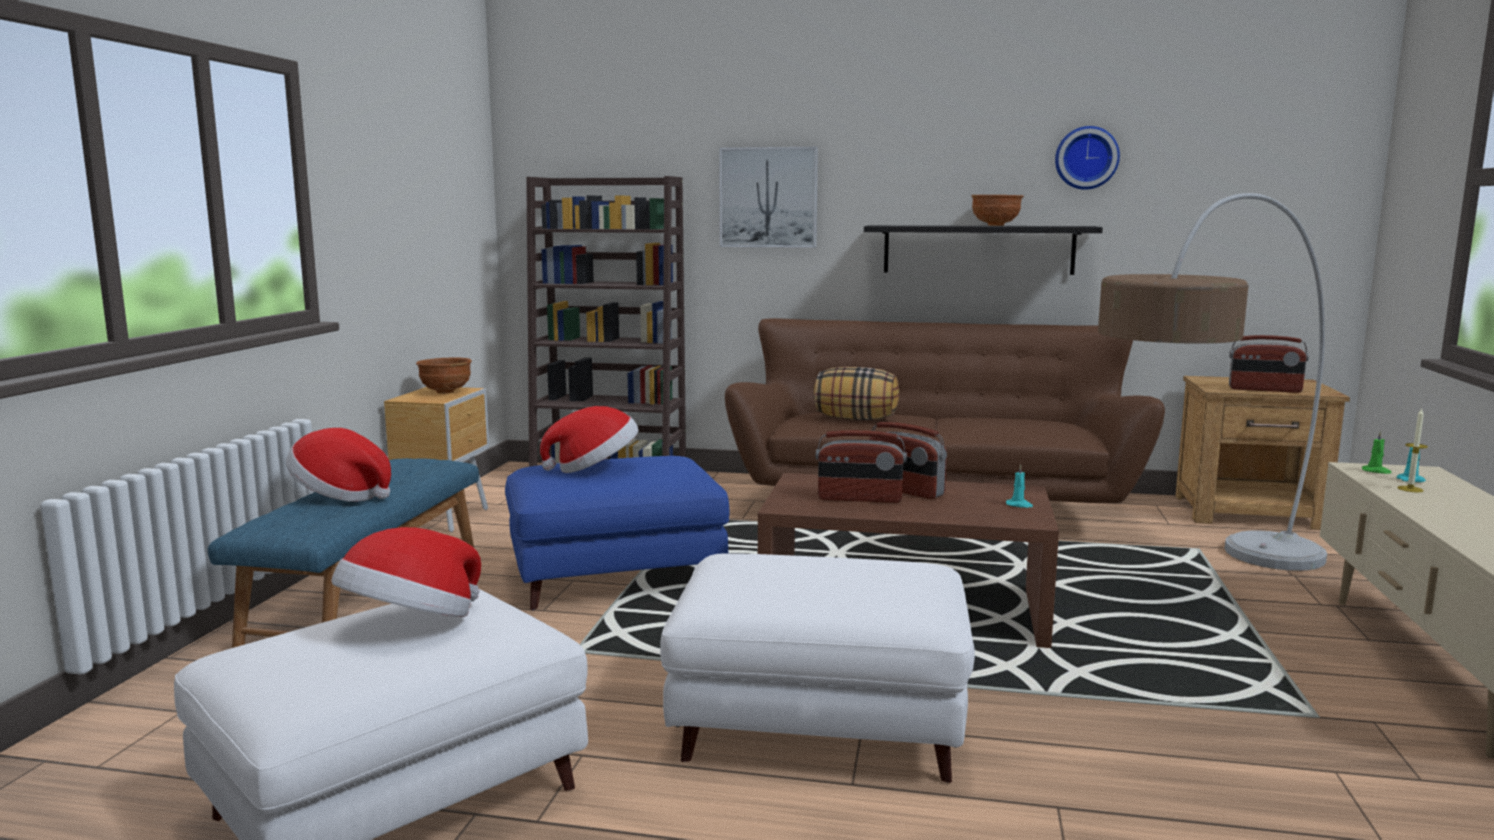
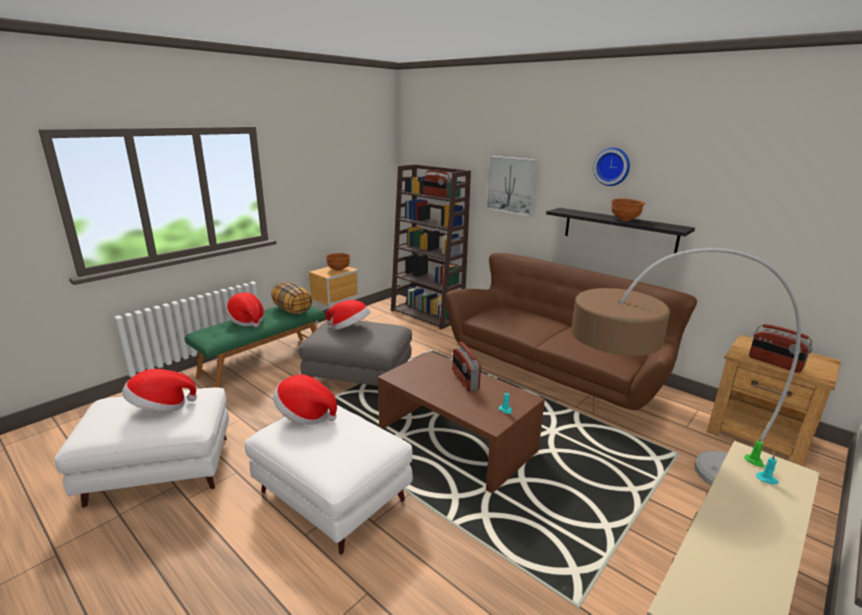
camera: 30 degrees right, 10 degrees up
blue bench [208,458,479,648] -> green bench [184,306,324,388]
blue ottoman [505,456,730,610] -> grey ottoman [299,321,412,386]
pillow [814,367,899,420] -> pillow moved to [271,282,312,314]
radio [816,430,907,503] -> radio moved to [423,170,451,198]
wall clock [1055,126,1120,190] -> wall clock moved to [593,147,630,186]
candle [1397,408,1428,492] -> none
none -> hat [273,374,337,425]

